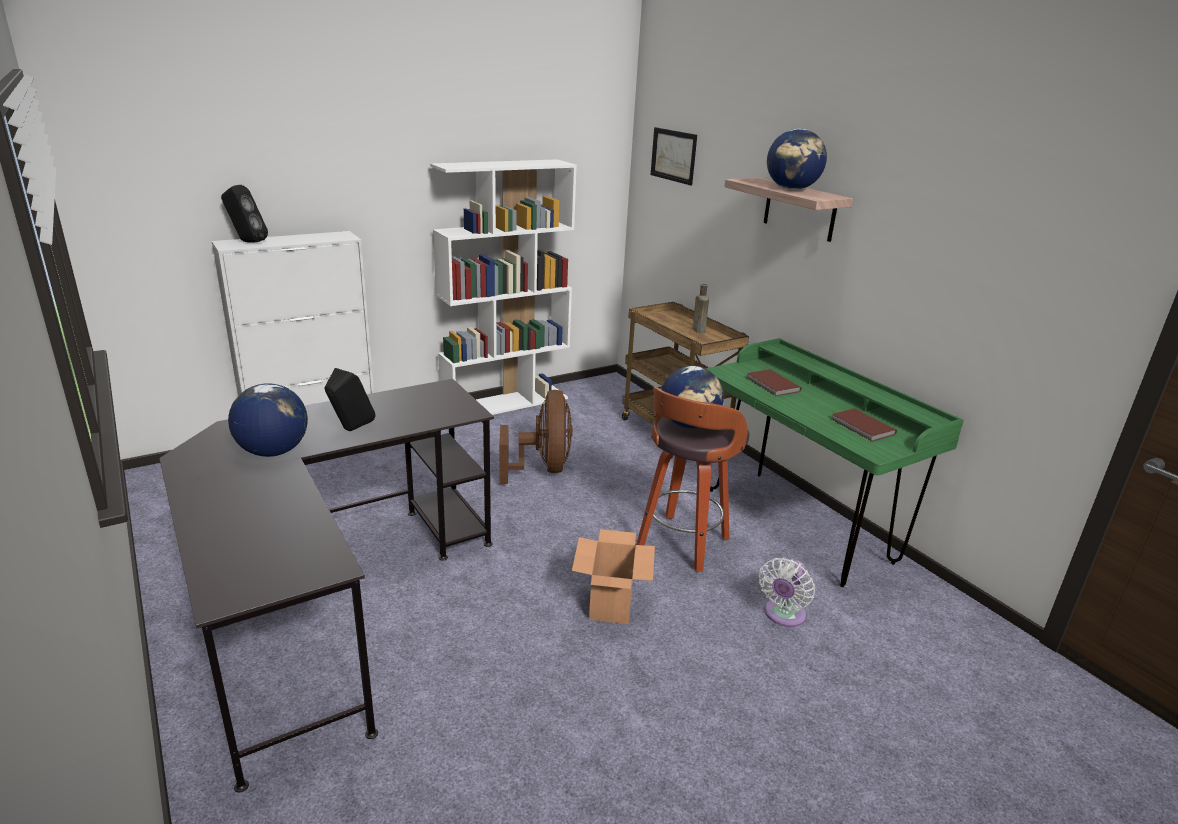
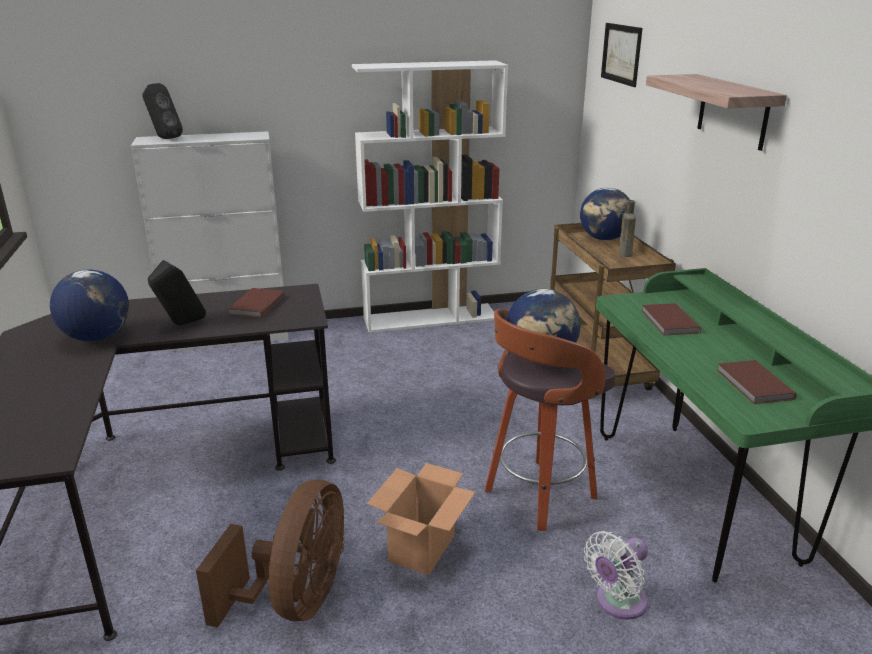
camera: 20 degrees right, 0 degrees up
brown fan [499,390,573,484] -> brown fan moved to [196,479,345,628]
globe [767,129,827,190] -> globe moved to [580,188,630,241]
none -> brown book [228,288,285,318]

